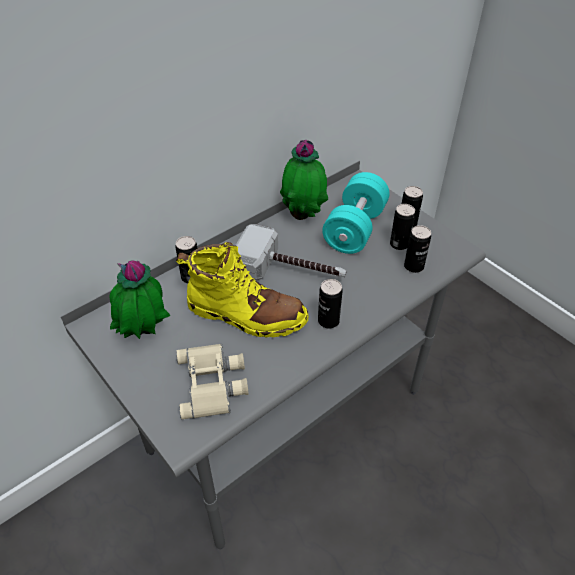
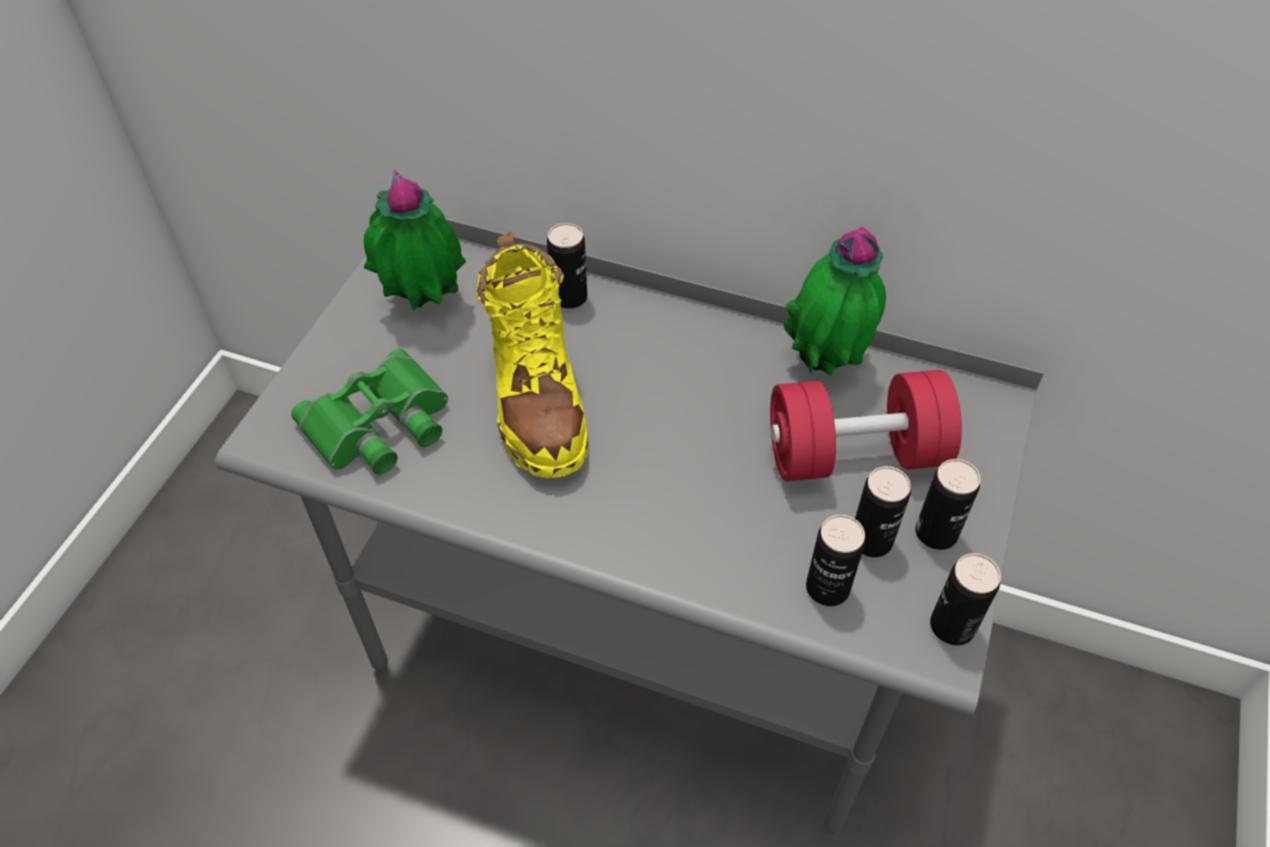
camera: 60 degrees right, 5 degrees up
beige binoculars [176,343,249,419] -> green binoculars [291,348,448,474]
hammer [235,224,347,280] -> none
can [318,279,343,328] -> can moved to [930,553,1001,645]
turquoise dumbbell [322,172,390,254] -> red dumbbell [770,370,962,481]

